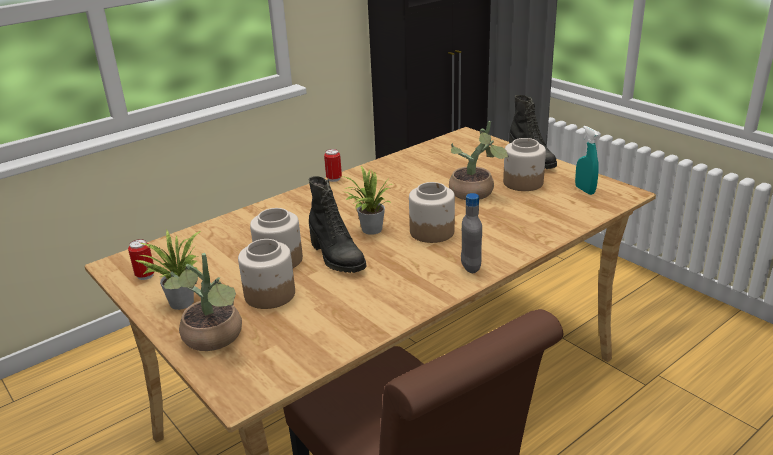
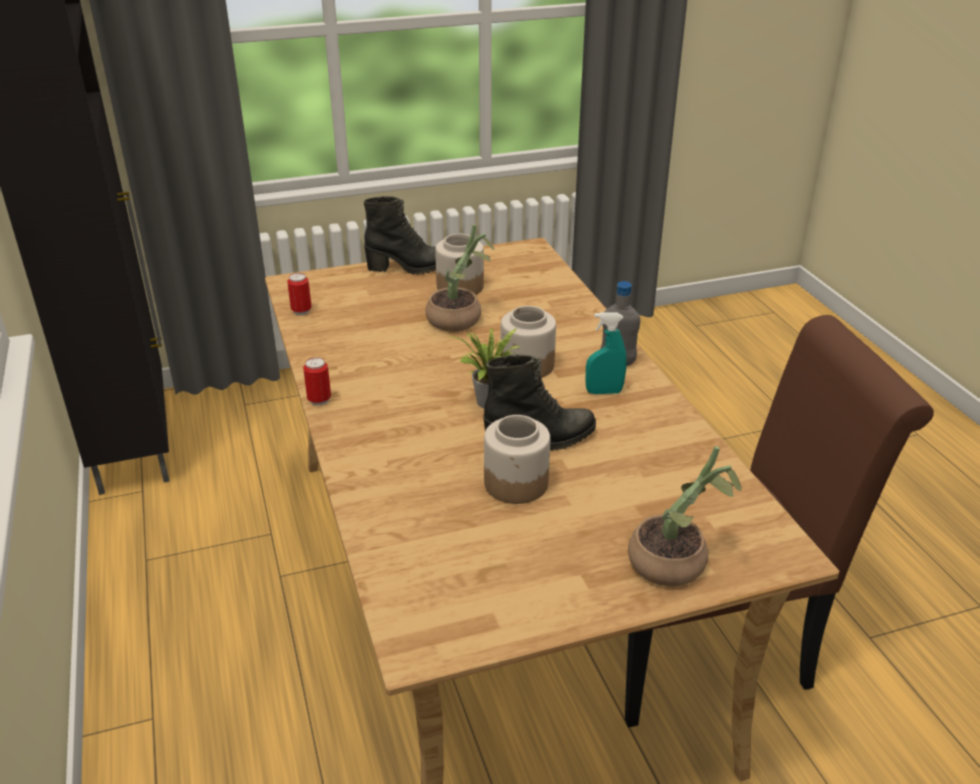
camera: 70 degrees left, 5 degrees up
can [128,239,154,280] -> can moved to [287,273,312,315]
potted plant [135,230,201,310] -> none
jar [238,239,295,309] -> none
turquoise spray bottle [575,126,599,195] -> turquoise spray bottle moved to [586,312,626,394]

